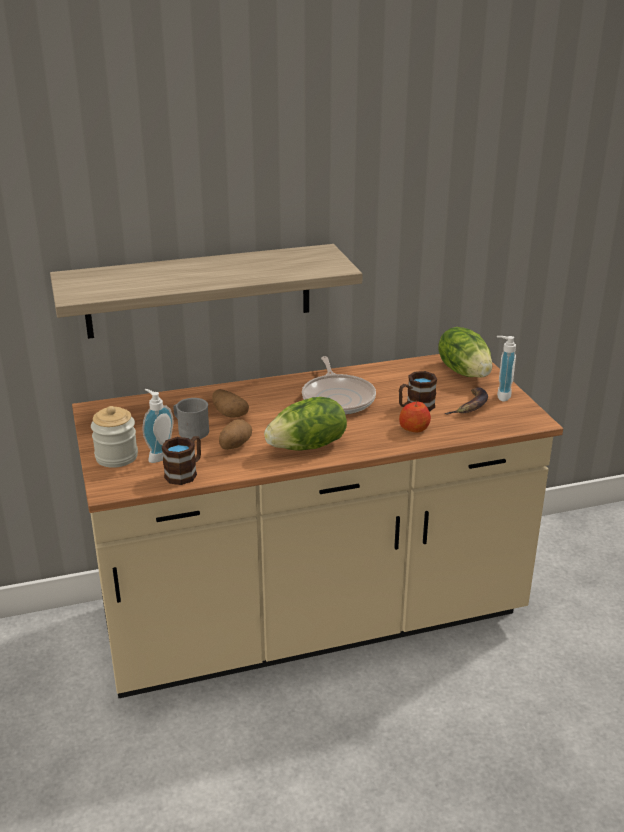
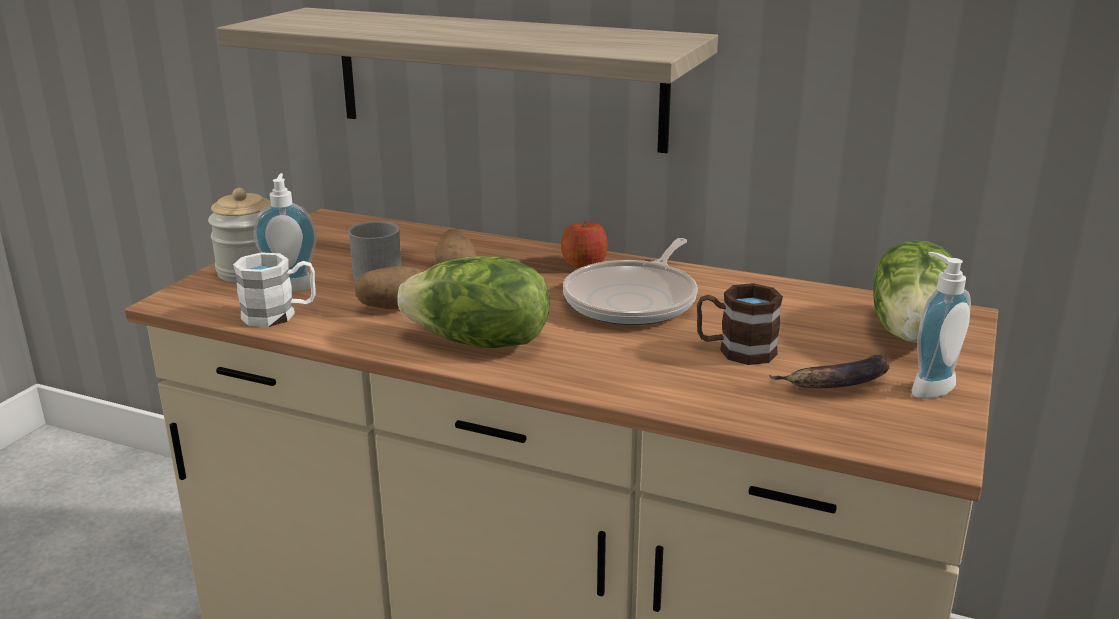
camera: 40 degrees right, 5 degrees down
brown mug [162,436,201,485] -> white mug [233,252,316,327]
apple [399,401,431,432] -> apple moved to [561,218,608,268]

